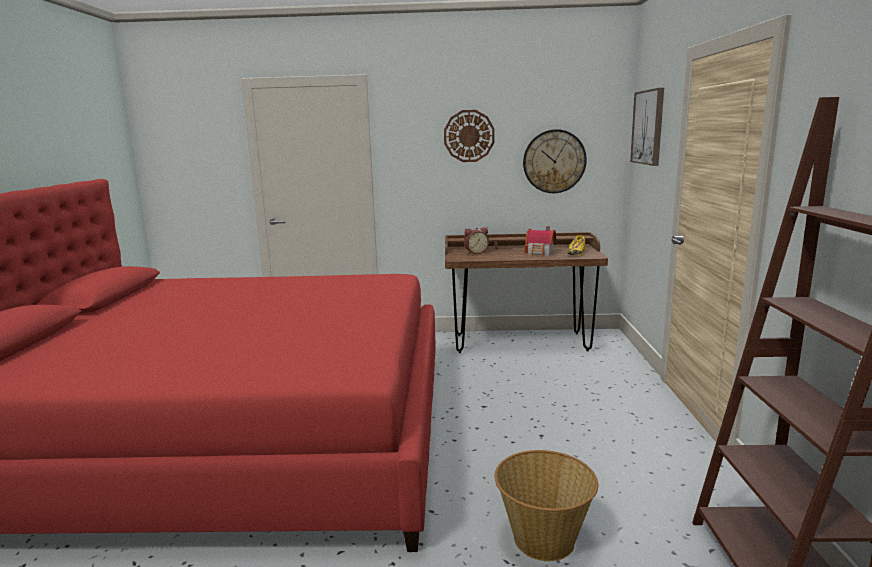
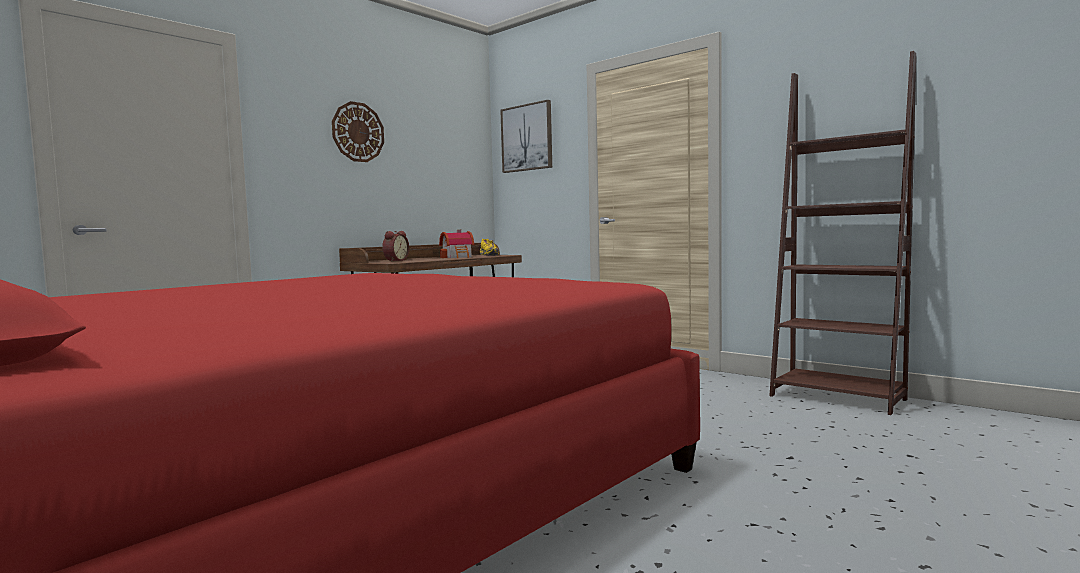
camera: 50 degrees left, 10 degrees down
basket [495,450,598,561] -> none
wall clock [523,129,587,193] -> none

